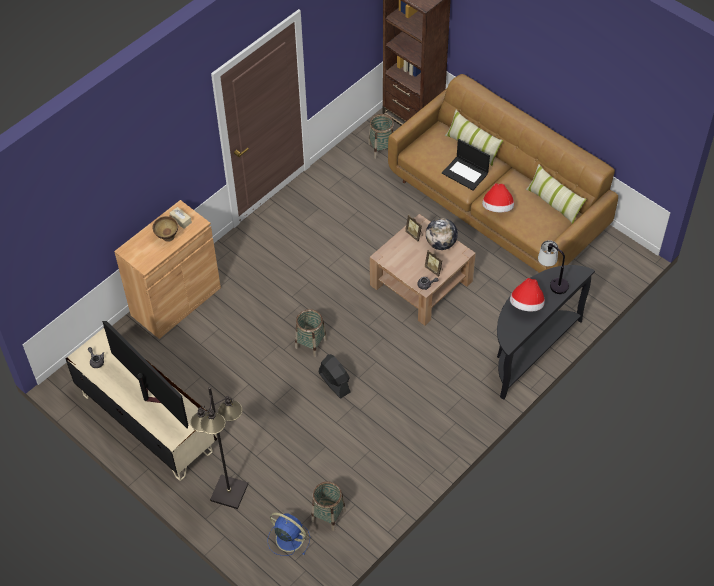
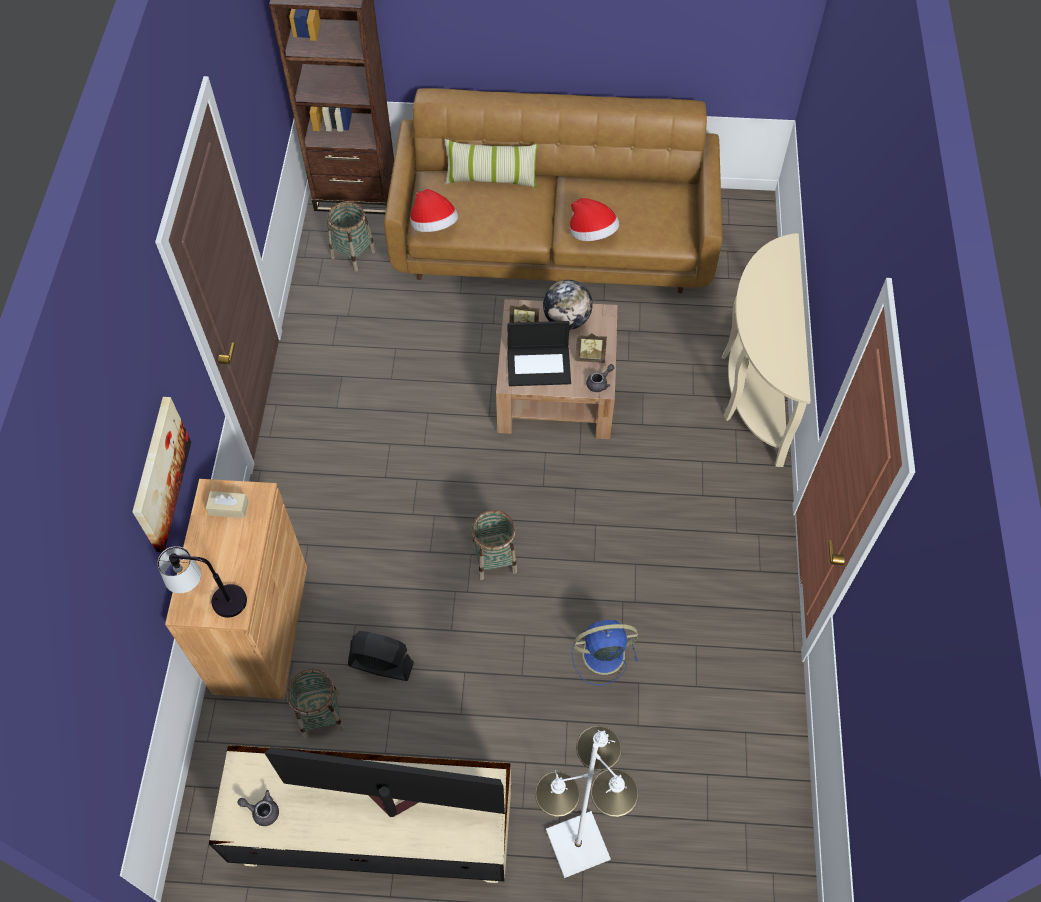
camera: 40 degrees left, 5 degrees up
brown bowl [153,215,178,242] -> none
black floor lamp [191,387,248,509] -> white floor lamp [535,726,639,878]
blue fan [268,513,310,556] -> blue fan moved to [572,620,638,685]
basket [311,481,346,531] -> basket moved to [287,669,344,739]
black fan [319,354,351,399] -> black fan moved to [348,631,414,681]
laptop [442,139,490,190] -> laptop moved to [507,321,571,386]
black console table [497,265,595,400] -> beige console table [722,233,811,467]
hat [510,278,545,312] -> hat moved to [410,189,458,232]
pillow [526,164,587,224] -> none
table lamp [538,240,569,294] -> table lamp moved to [157,546,247,618]
none -> picture [132,397,191,552]

